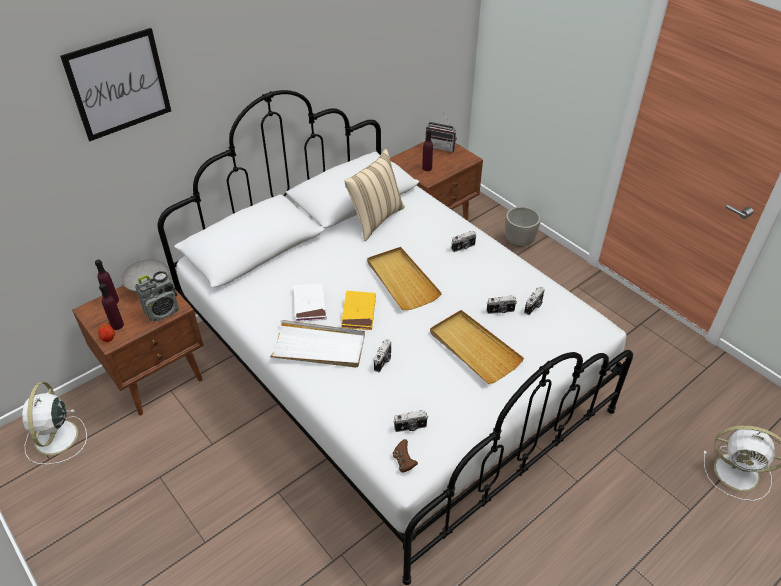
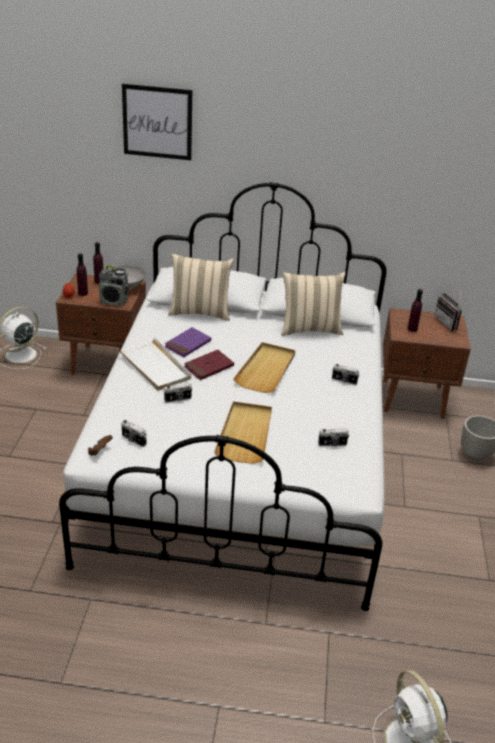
camera: 45 degrees right, 10 degrees down
white book [293,283,327,322] -> purple book [164,327,211,357]
yellow book [341,291,376,330] -> red book [184,350,234,380]
camera [487,295,517,314] -> none
none -> beige pillow [168,254,234,321]

